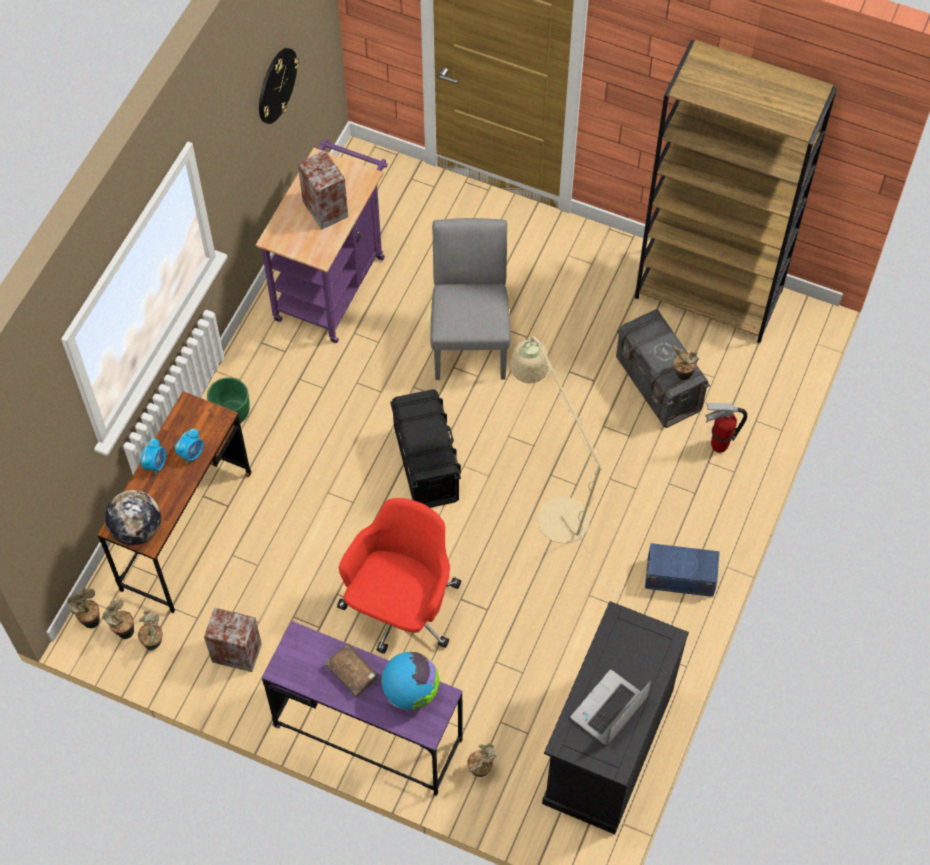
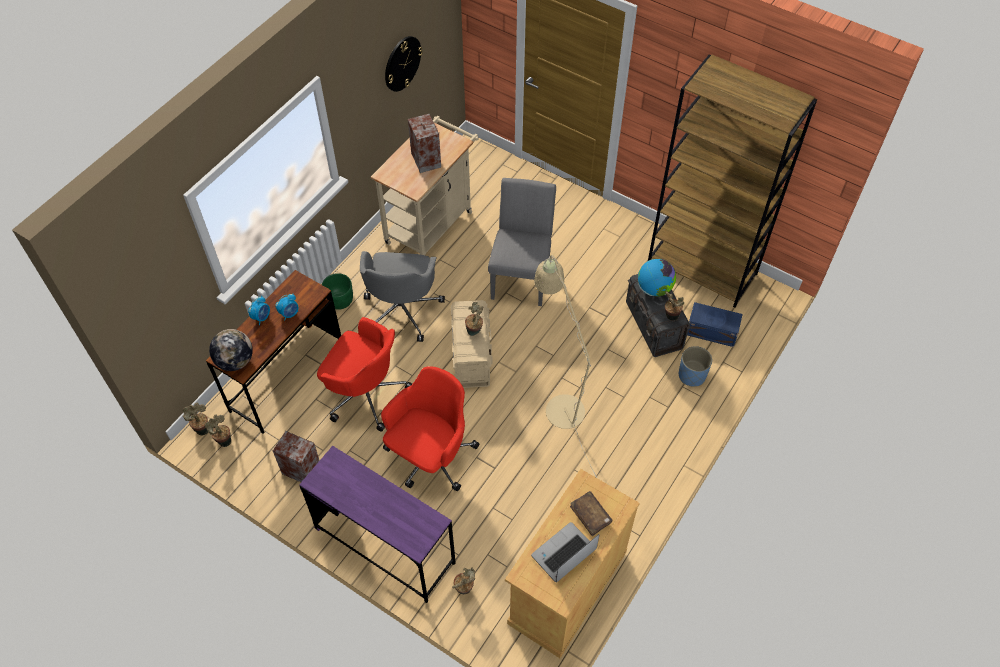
camera: 10 degrees right, 5 degrees down
potted plant [138,610,163,651] -> potted plant moved to [465,302,483,336]
purple cart [256,139,388,343] -> beige cart [371,116,479,255]
brown book [325,644,379,698] -> brown book moved to [570,491,613,536]
globe [382,651,439,710] -> globe moved to [638,259,676,297]
black storage box [390,389,461,508] -> beige storage box [451,300,493,388]
black cabinet [542,601,689,834] -> beige cabinet [505,469,640,658]
blue storage box [645,543,720,597] -> blue storage box moved to [687,302,743,347]
fire extinguisher [705,403,747,453] -> blue planter [679,346,712,387]
none -> red office chair [317,317,412,432]
none -> grey office chair [360,251,445,342]

